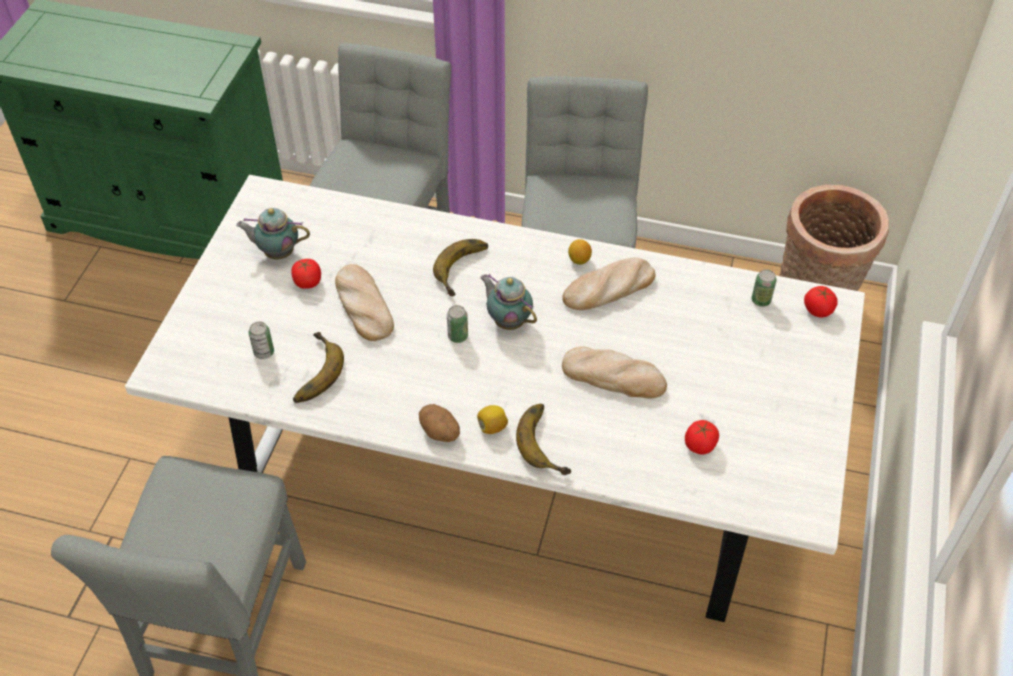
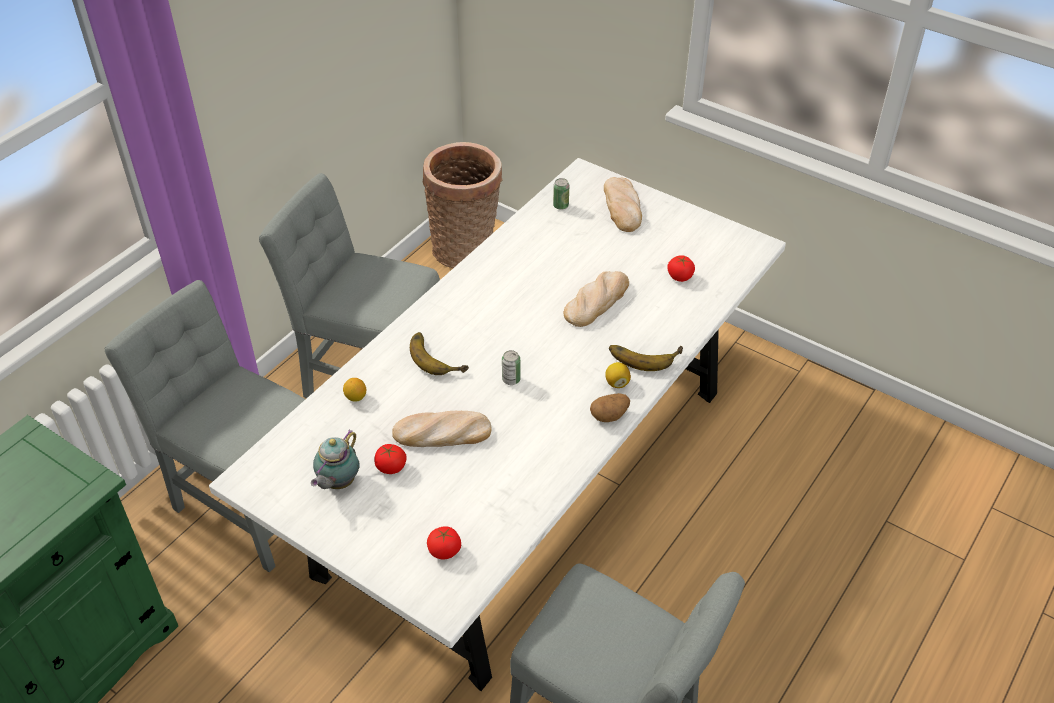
camera: 70 degrees left, 5 degrees down
can [249,322,274,359] -> none
banana [293,332,344,403] -> none
teapot [480,274,537,330] -> none
bread [562,257,656,310] -> bread moved to [604,177,642,232]
lemon [568,239,592,265] -> lemon moved to [343,378,366,402]
tomato [804,286,838,317] -> tomato moved to [427,526,461,559]

